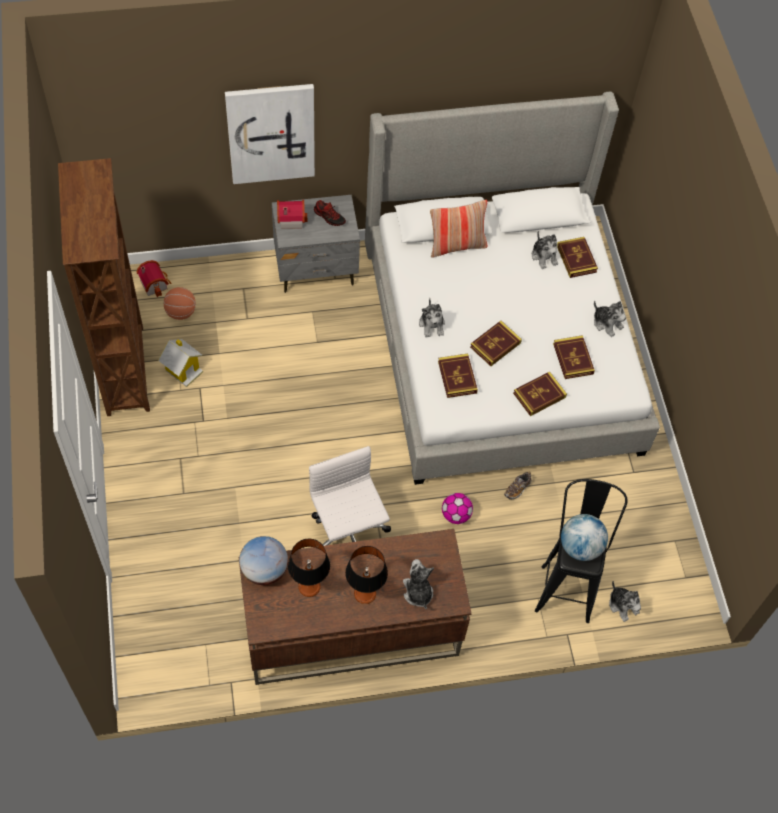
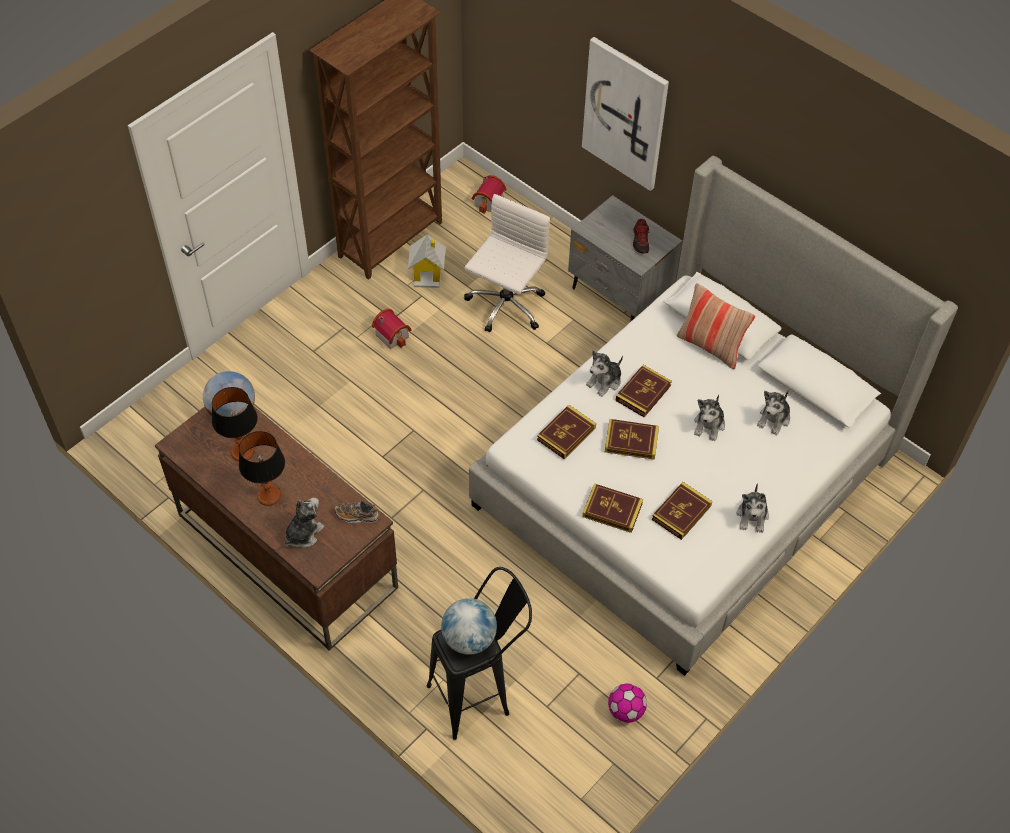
camera: 55 degrees right, 5 degrees down
basketball [164,287,196,320] -> none
toy house [277,200,307,229] -> toy house moved to [372,309,412,349]
white office chair [309,446,391,546] -> white office chair moved to [464,194,550,332]
football [442,493,473,524] -> football moved to [608,684,647,723]
shoe [504,472,532,500] -> shoe moved to [334,500,379,523]
book [557,237,598,278] -> book moved to [615,365,672,417]
plush toy [609,581,641,622] -> plush toy moved to [694,395,725,441]

